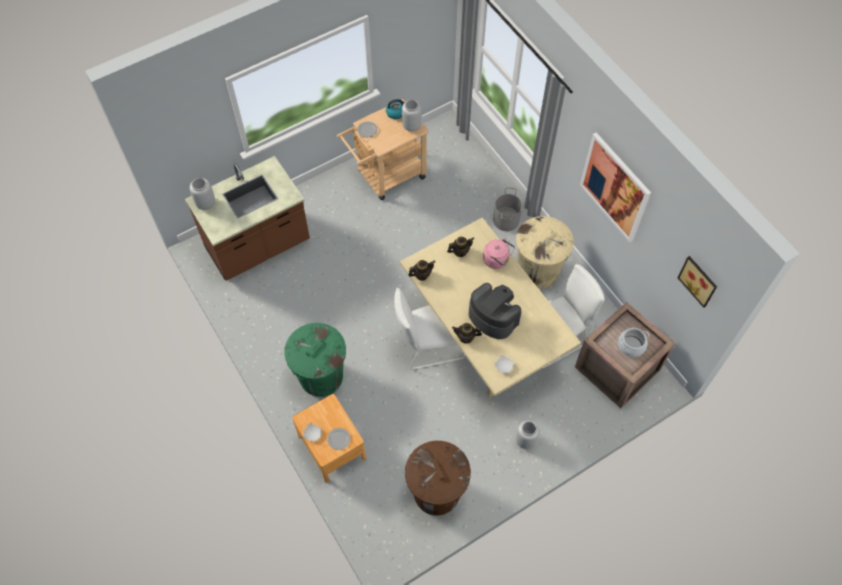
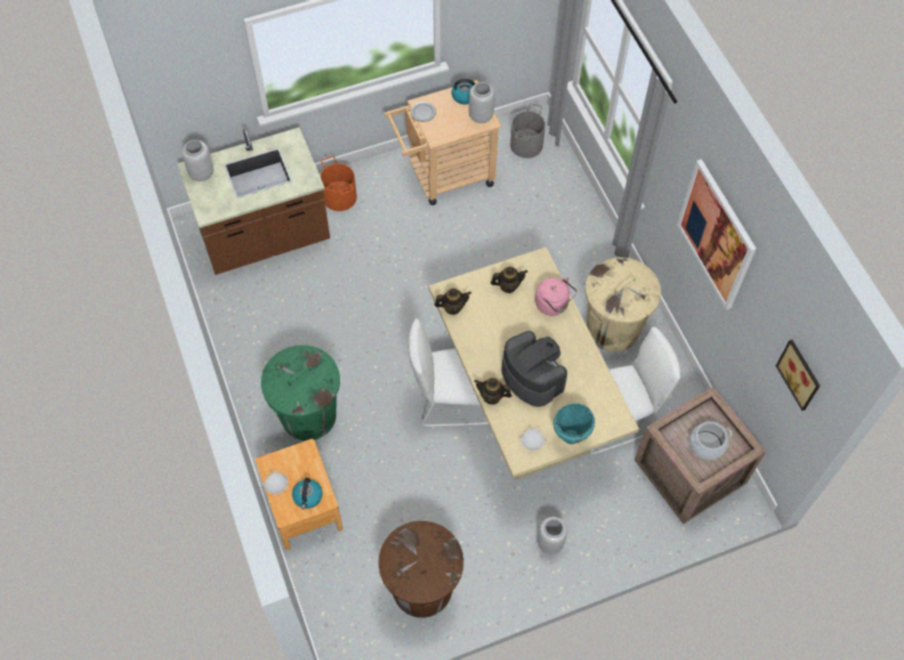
camera: 10 degrees right, 0 degrees up
plate [327,428,351,450] -> kettle [292,478,322,509]
grey bucket [493,187,522,231] -> grey bucket moved to [510,103,545,158]
none -> orange bucket [320,156,357,211]
none -> turquoise cooking pot [553,403,595,444]

